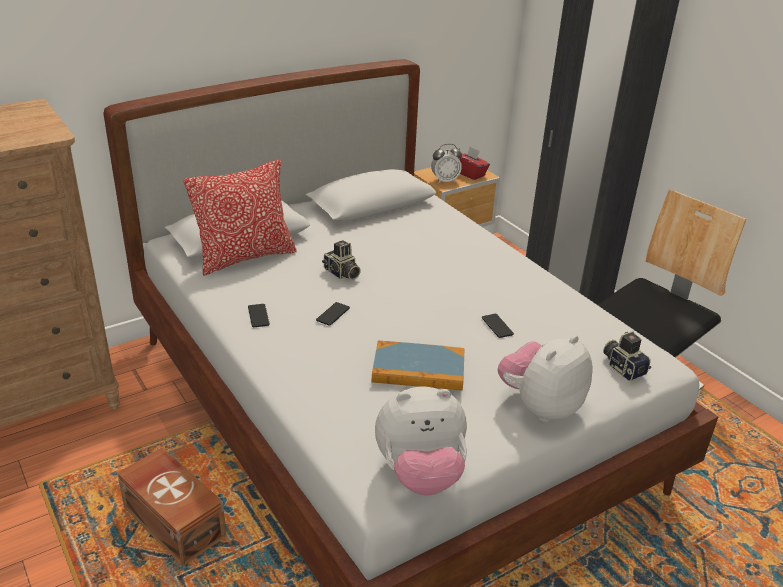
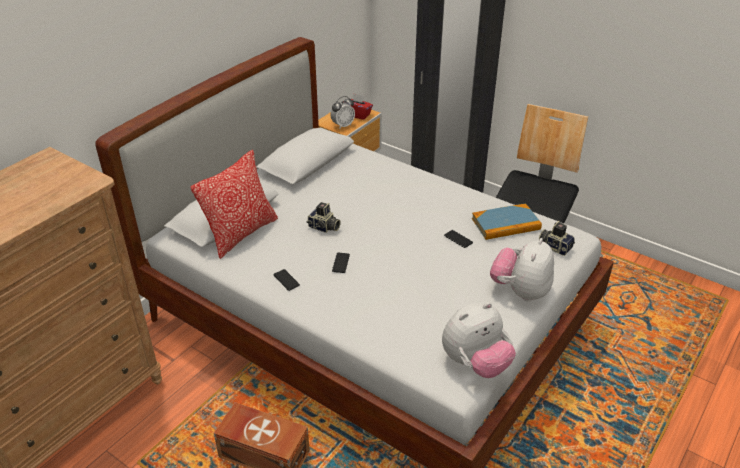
camera: 20 degrees left, 5 degrees up
book [372,341,464,390] -> book moved to [472,203,542,240]

